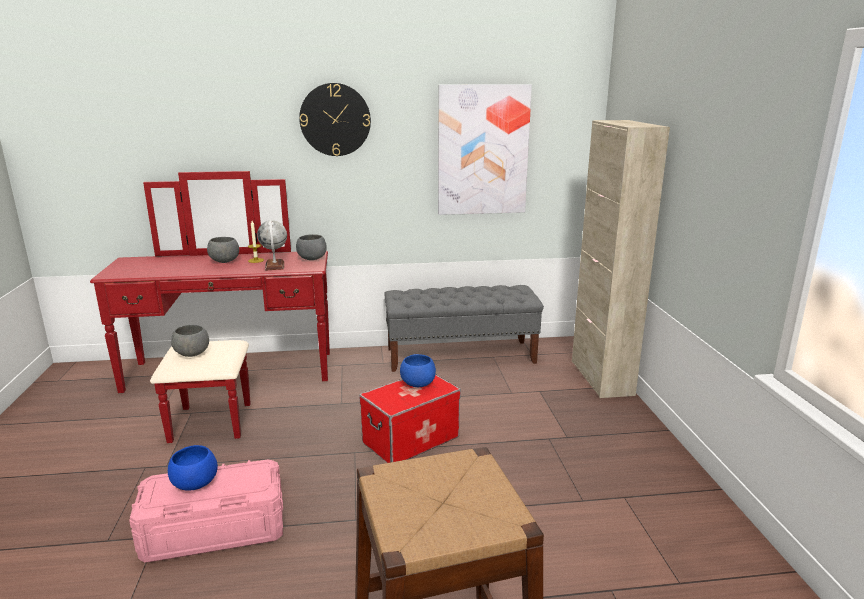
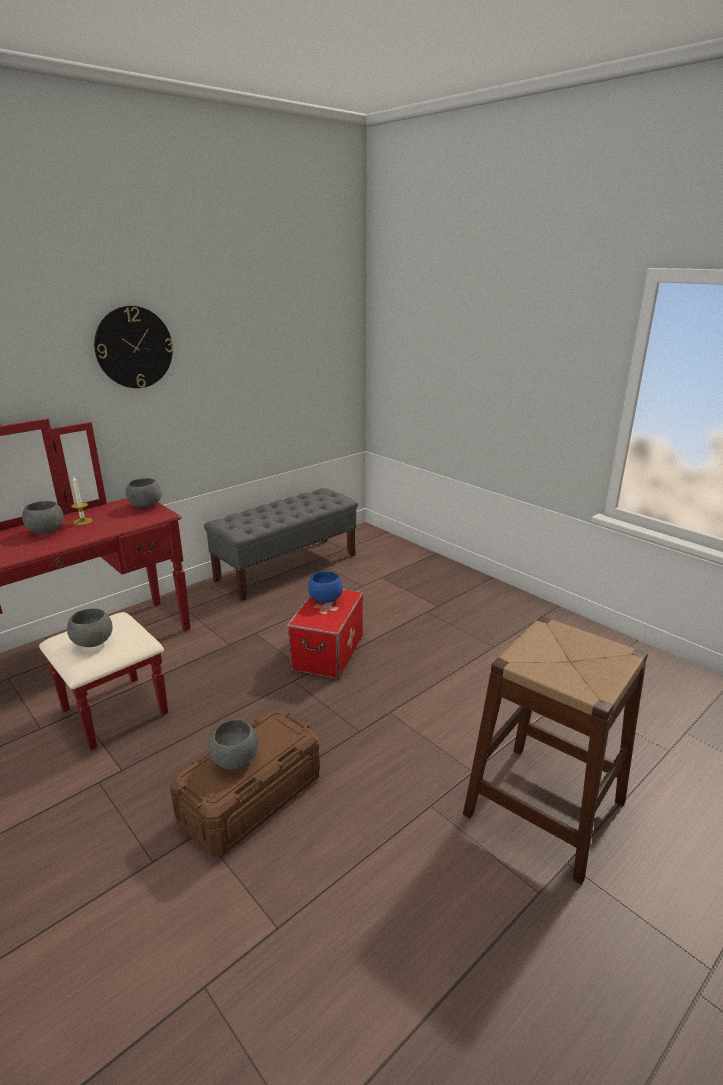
camera: 35 degrees left, 5 degrees up
pink storage box [129,460,283,563] -> brown storage box [170,710,320,857]
blue bowl [168,445,218,491] -> grey bowl [209,720,258,769]
globe [257,220,287,271] -> none
picture [438,84,532,215] -> none
beige cabinet [572,120,670,398] -> none

